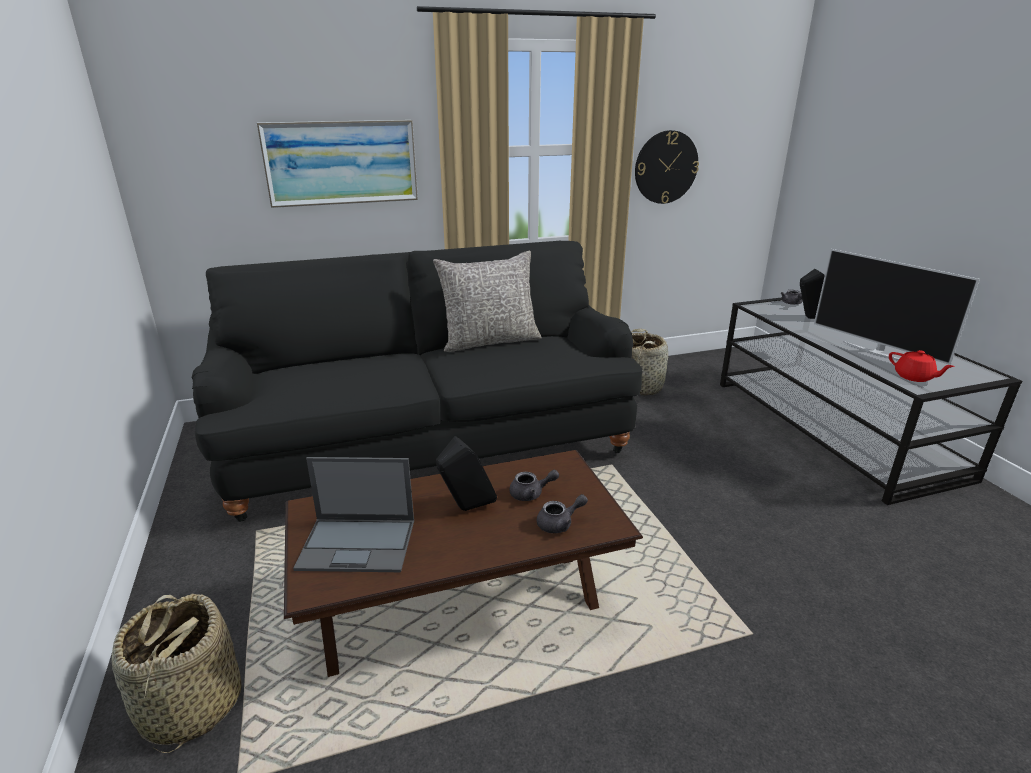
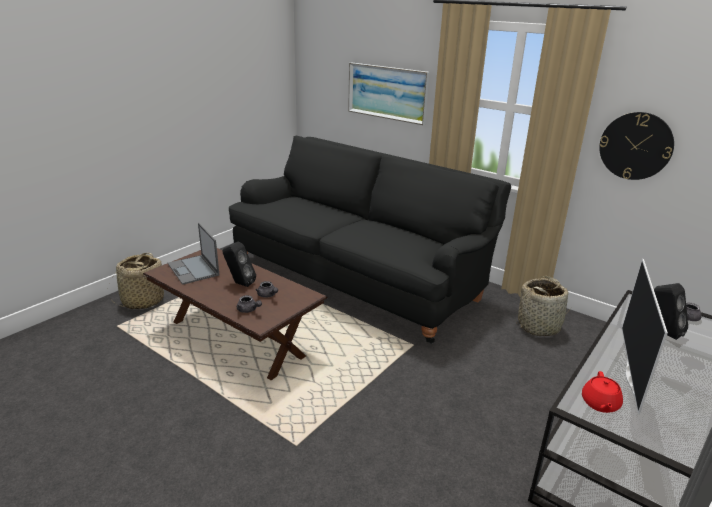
camera: 55 degrees right, 0 degrees up
grey pillow [433,251,542,352] -> none

